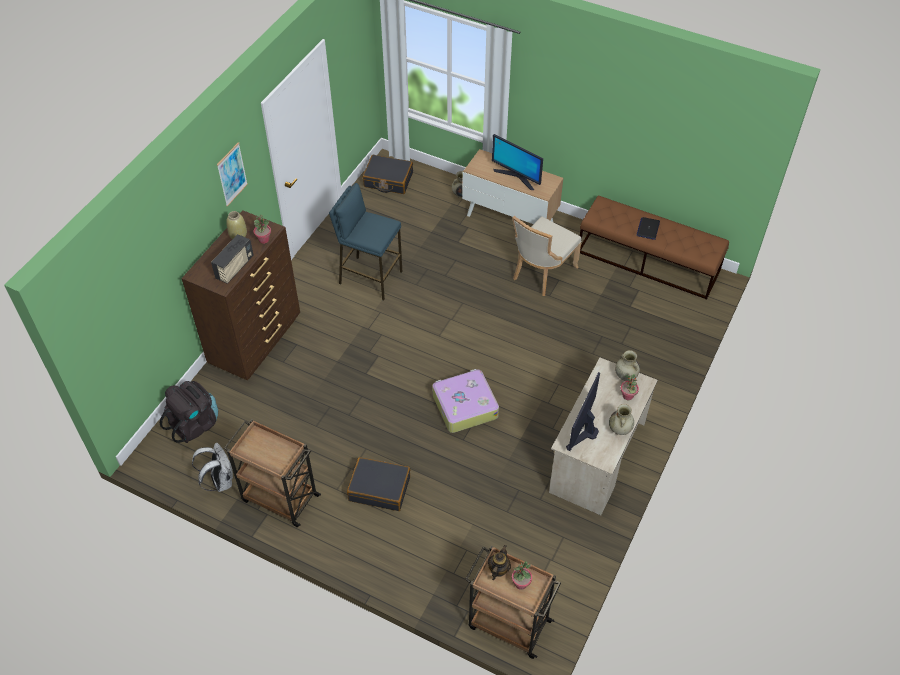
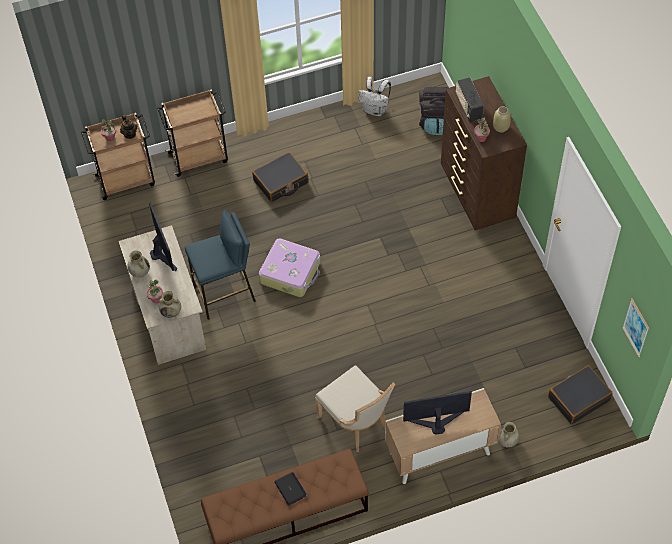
camera: 135 degrees right, 5 degrees up
picture [217,142,248,207] -> picture moved to [622,298,649,357]
brown cart [224,419,321,527] -> brown cart moved to [157,89,228,177]
blue stool [329,183,402,301] -> blue stool moved to [185,210,256,320]
beige chair [512,216,581,296] -> beige chair turned 150 degrees clockwise [315,365,395,452]

